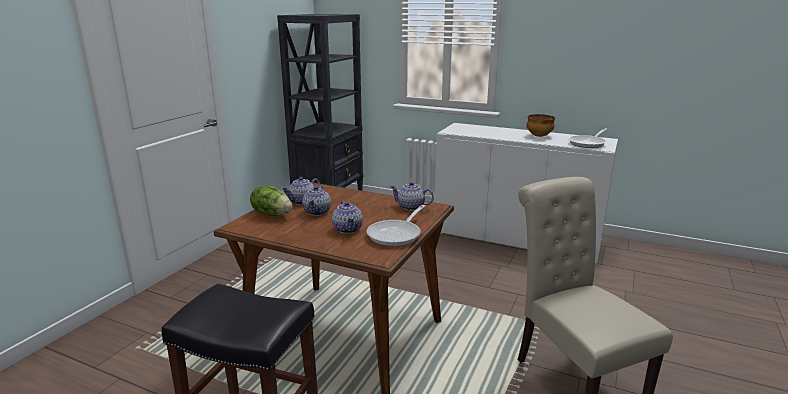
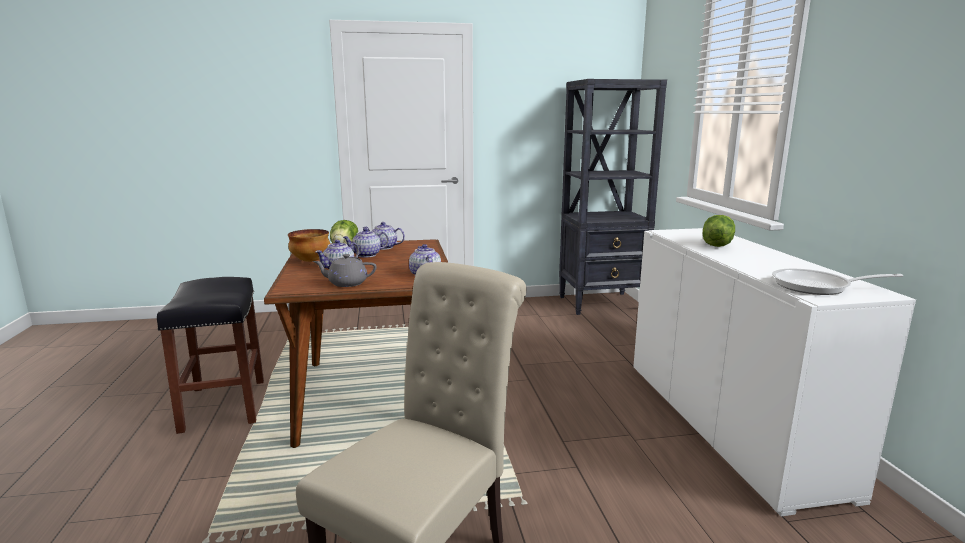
camera: 55 degrees right, 5 degrees down
frying pan [366,205,425,246] -> grey teapot [313,254,377,287]
bowl [526,114,555,137] -> bowl moved to [288,229,330,262]
none -> lettuce [702,215,735,247]

